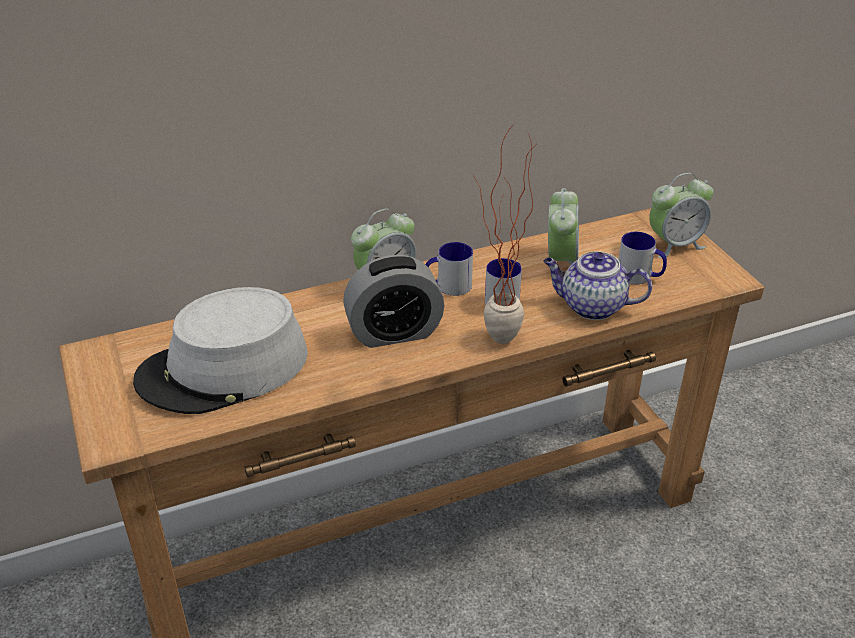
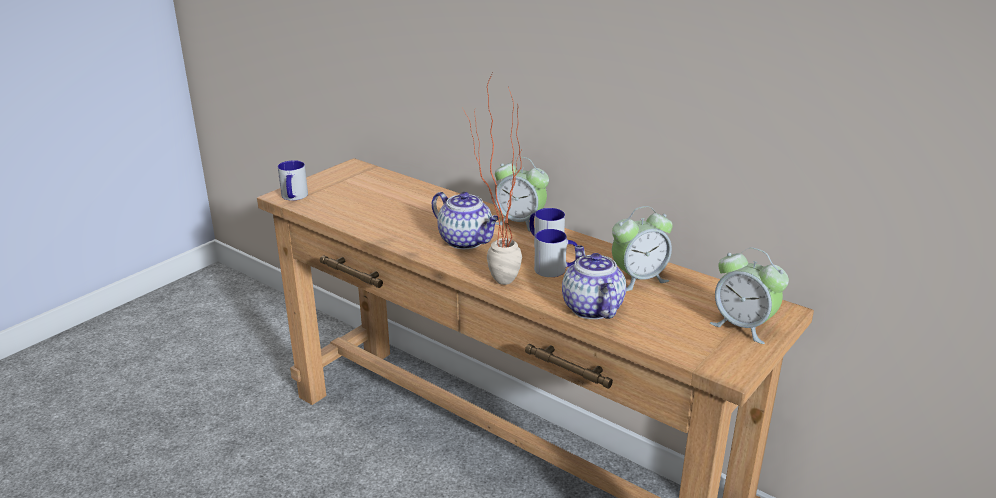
camera: 60 degrees right, 10 degrees down
grey hat [133,287,308,414] -> none
alarm clock [343,255,445,348] -> teapot [432,192,500,249]
mug [618,232,667,284] -> mug moved to [278,160,308,201]

